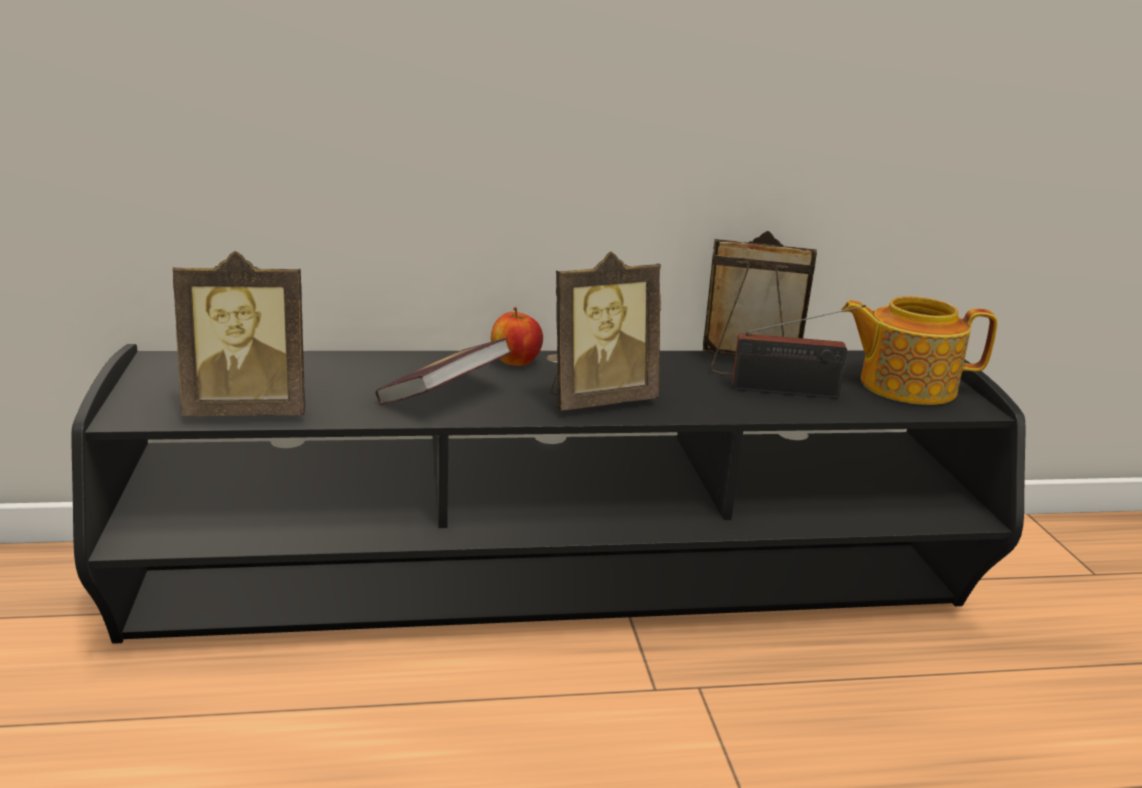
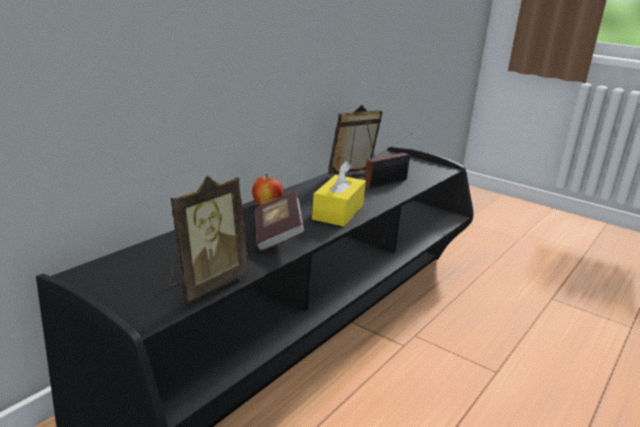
camera: 45 degrees left, 0 degrees up
picture frame [550,252,661,411] -> yellow tissue box [312,161,366,227]
teapot [841,296,998,405] -> none

